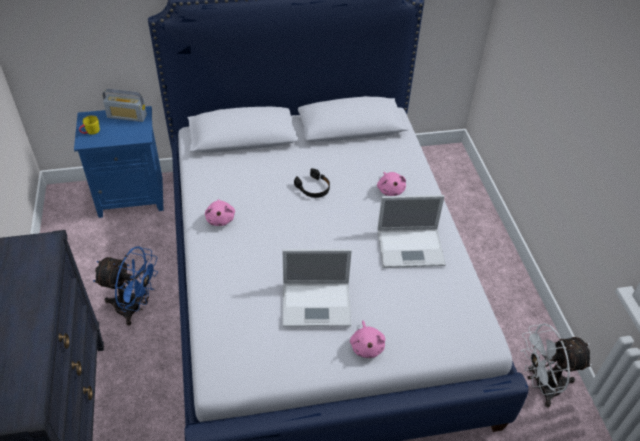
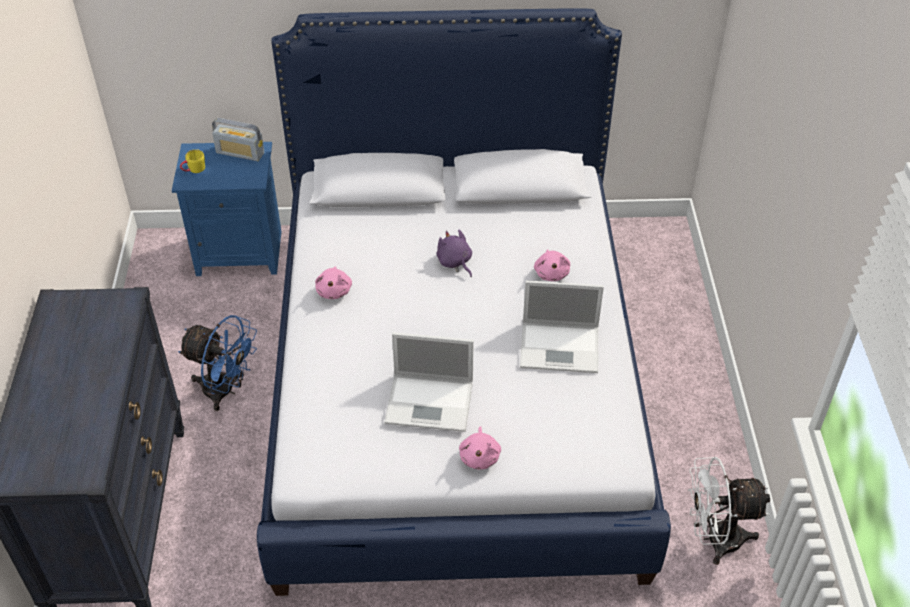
camera: 10 degrees right, 0 degrees up
black headphones [294,168,330,198] -> purple plush toy [437,230,472,277]

